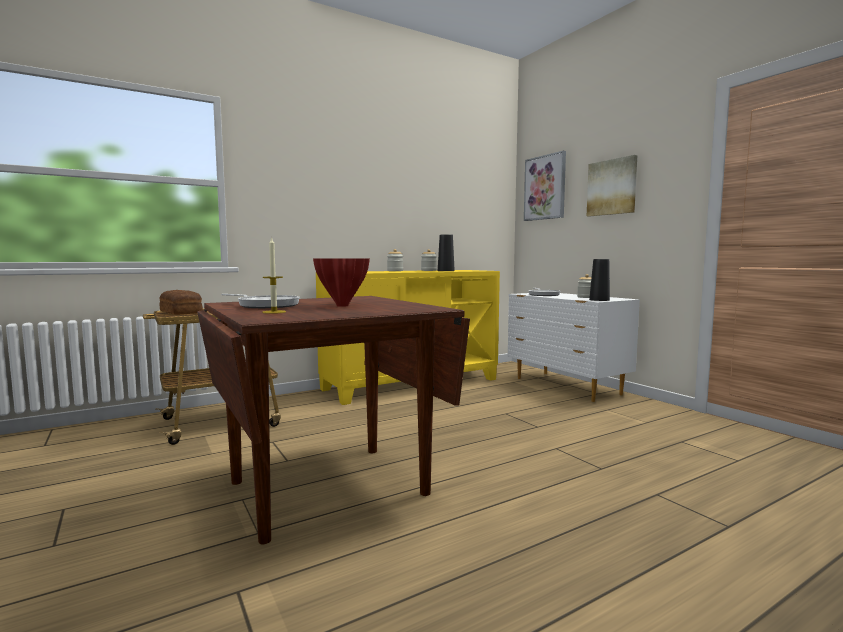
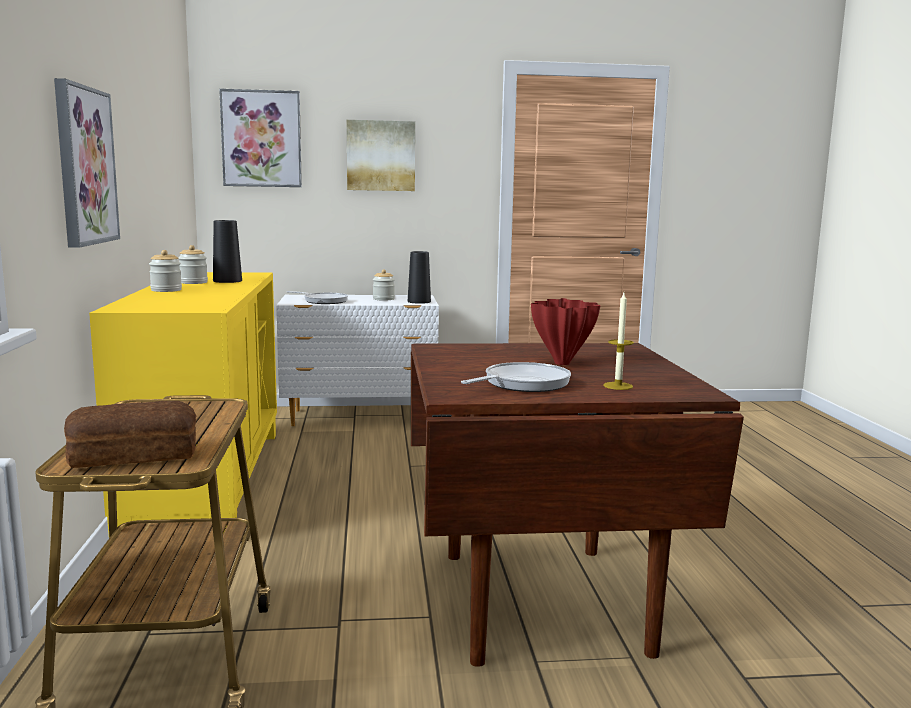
camera: 65 degrees left, 5 degrees up
none -> picture [54,78,120,248]

